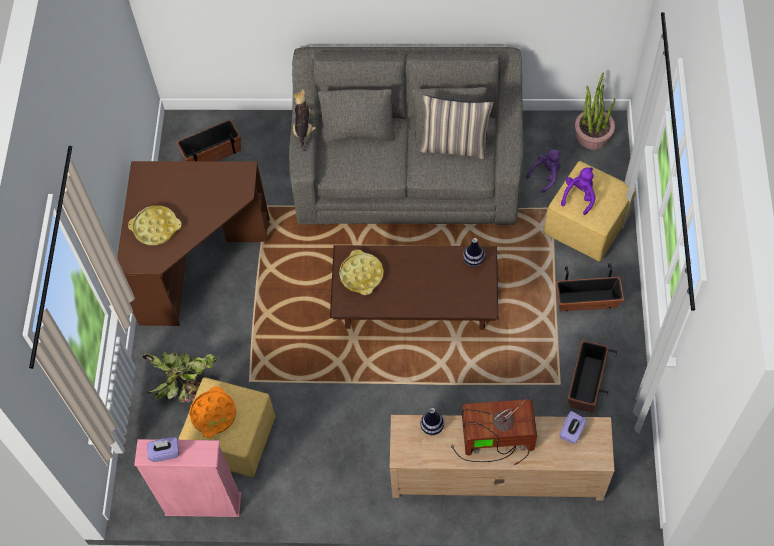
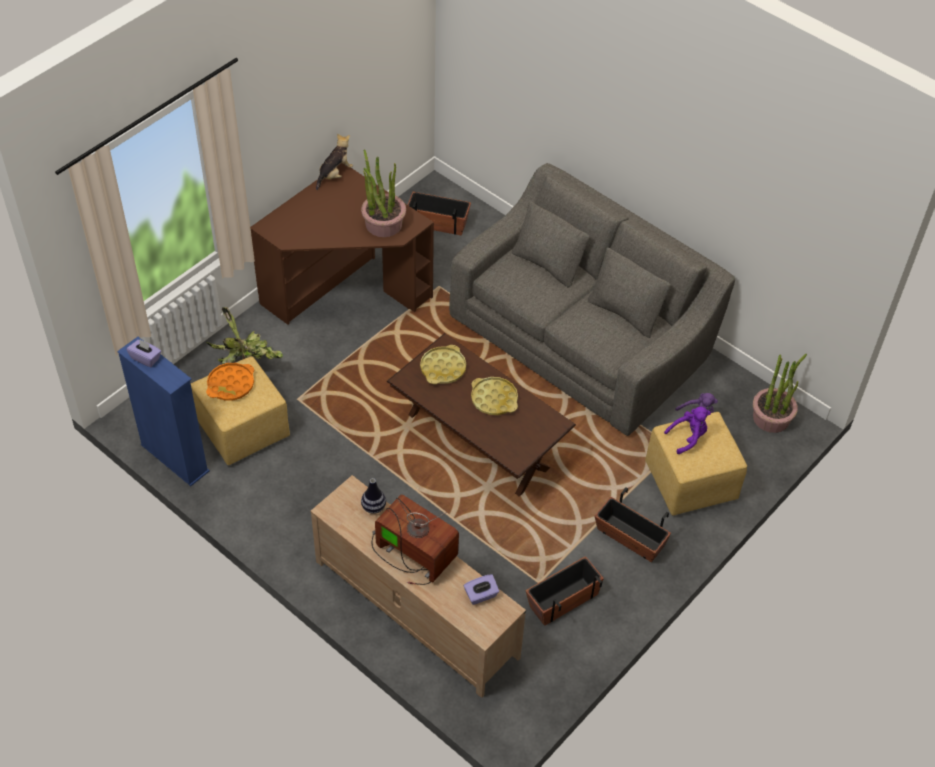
camera: 35 degrees right, 10 degrees down
yellow tray [128,205,181,245] -> yellow tray moved to [471,377,518,415]
pink bookcase [134,439,241,517] -> blue bookcase [117,337,210,486]
plush toy [293,89,316,152] -> plush toy moved to [316,134,353,190]
pillow [419,95,493,160] -> none
vase [463,238,485,267] -> none
none -> potted plant [361,150,406,237]

